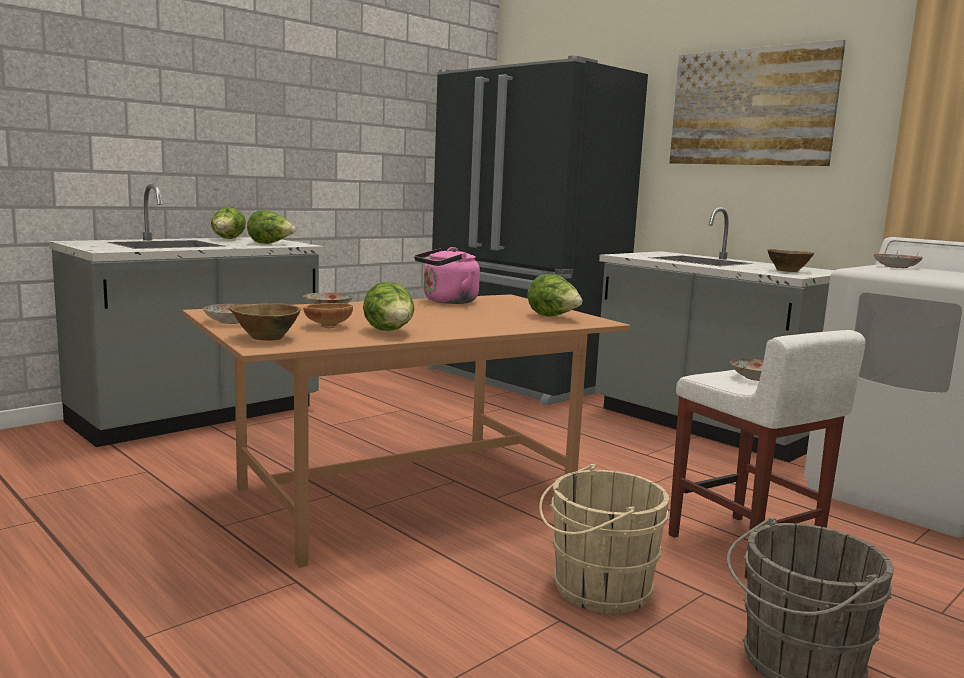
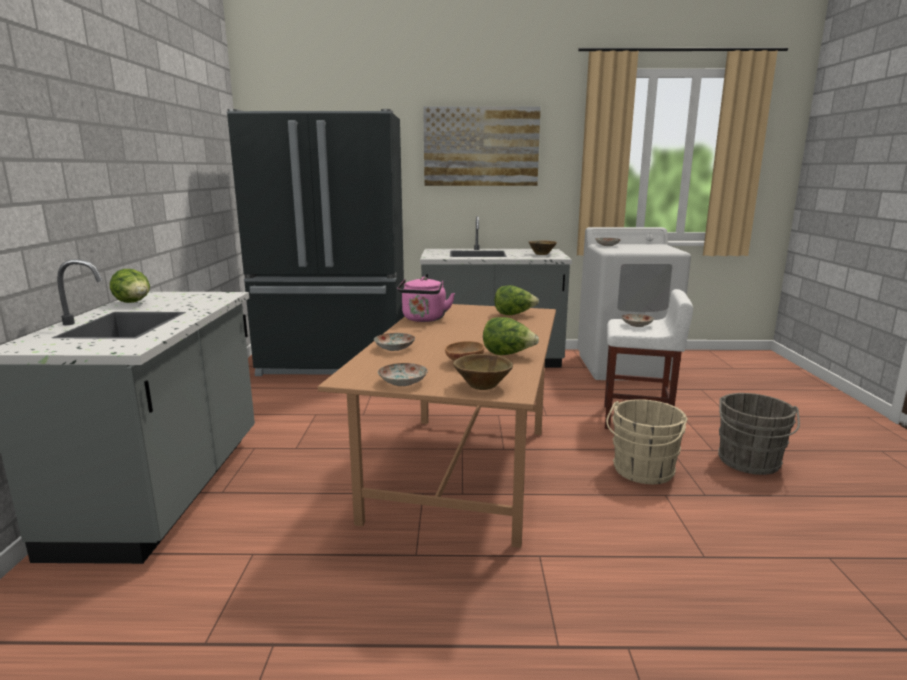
camera: 45 degrees left, 5 degrees up
lettuce [247,210,296,244] -> none

